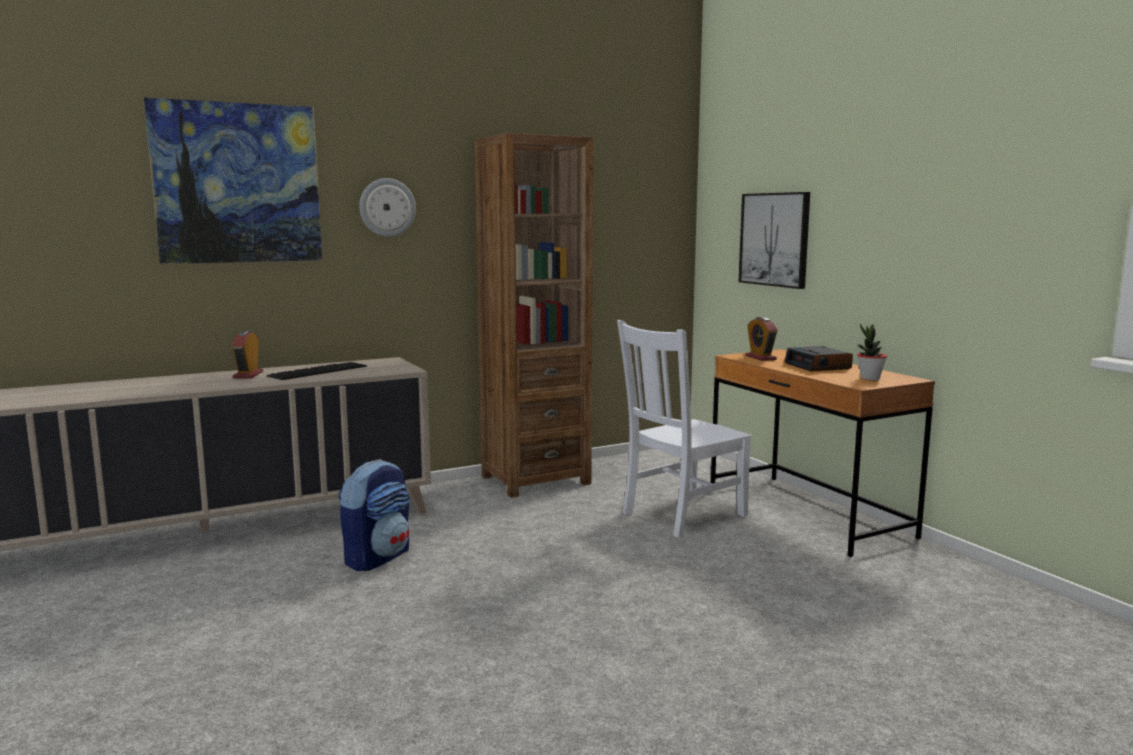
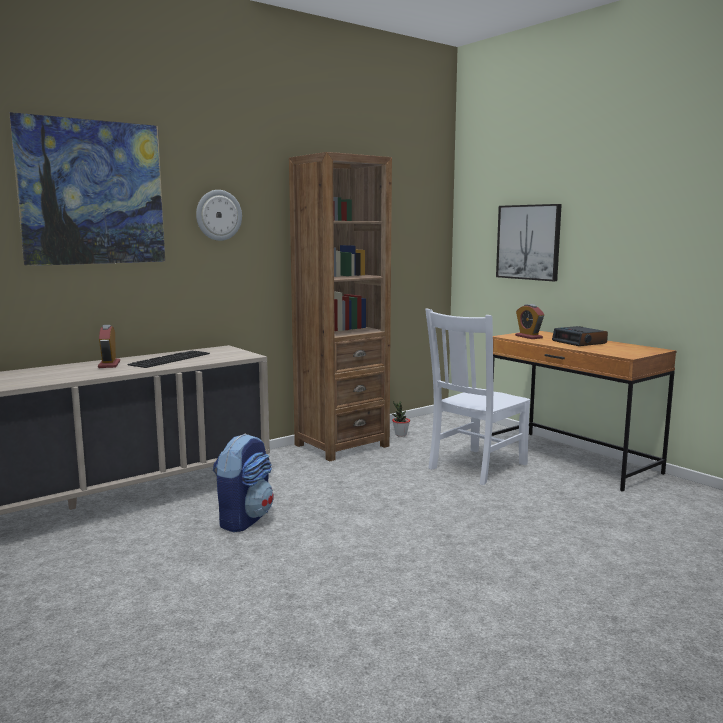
camera: 10 degrees left, 0 degrees up
potted plant [857,324,887,380] -> potted plant moved to [392,401,410,437]

